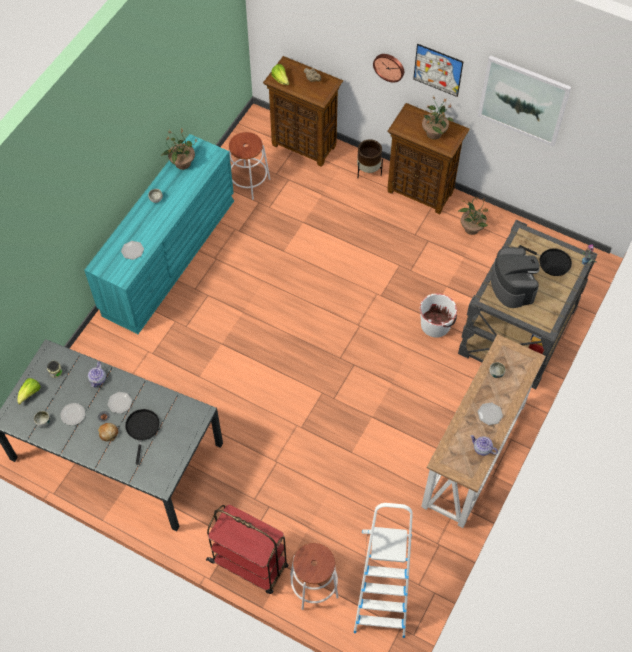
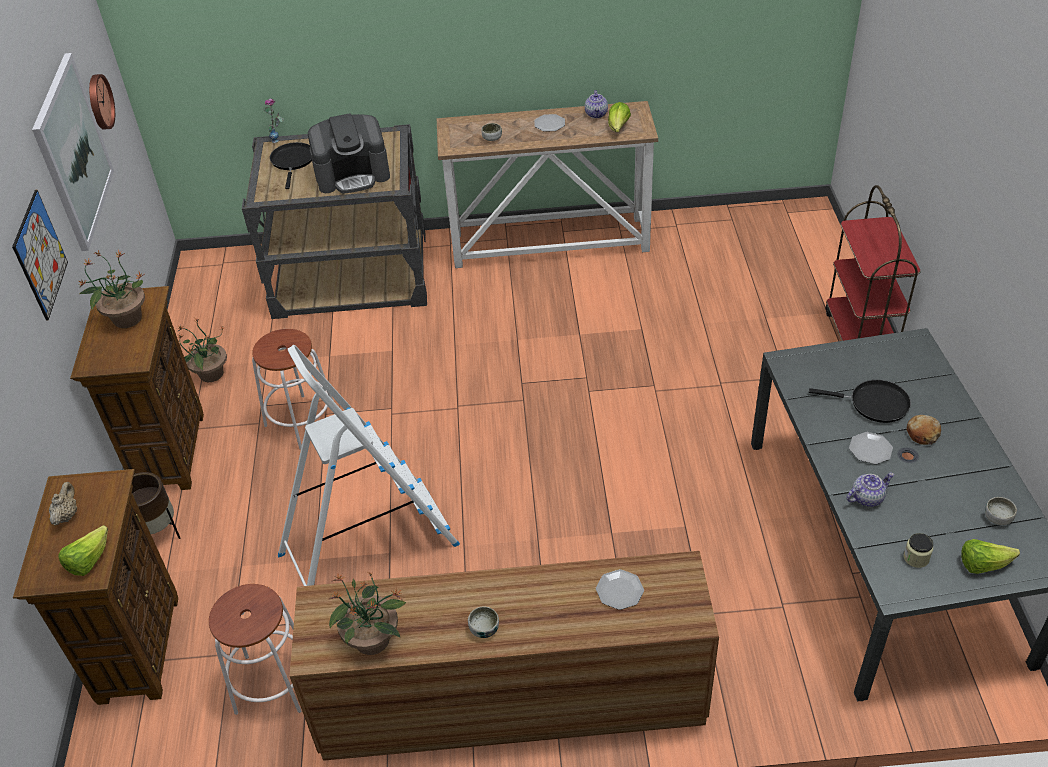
camera: 120 degrees left, 15 degrees down
plate [61,403,85,425] -> none
turquoise dresser [84,134,234,334] -> brown dresser [290,551,719,761]
black frying pan [125,409,160,464] -> black frying pan turned 135 degrees counterclockwise [809,380,911,423]
white stool [290,543,339,610] -> white stool moved to [252,329,334,450]
white step ladder [354,503,412,638] -> white step ladder moved to [278,345,460,586]
wall clock [373,54,404,83] -> wall clock moved to [89,74,115,130]
white bucket [420,293,457,338] -> none
coffee machine [491,247,540,308] -> coffee machine turned 150 degrees counterclockwise [308,114,390,194]
none -> lettuce [608,102,631,132]

